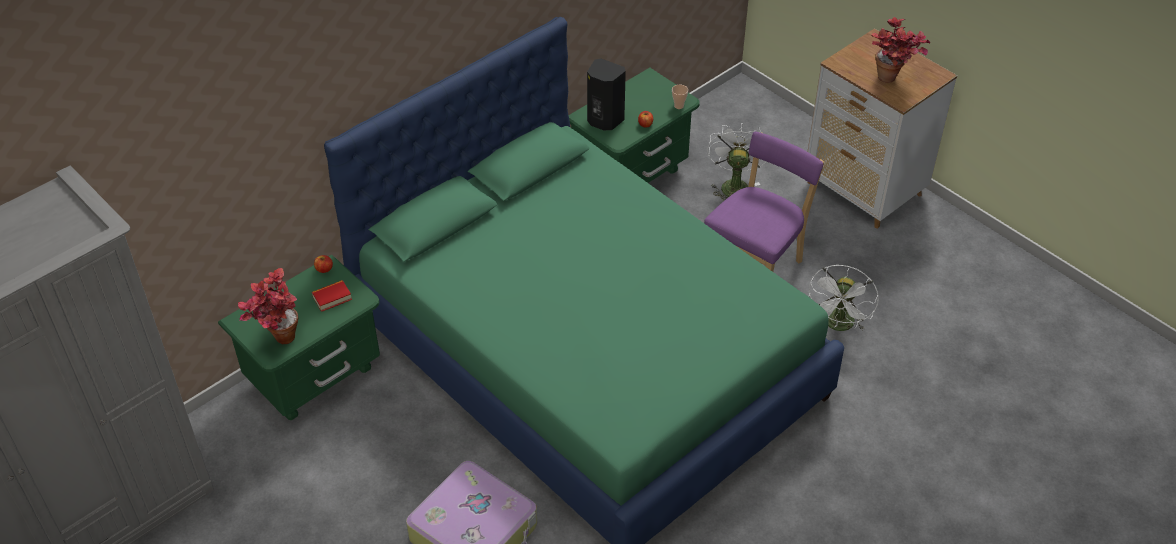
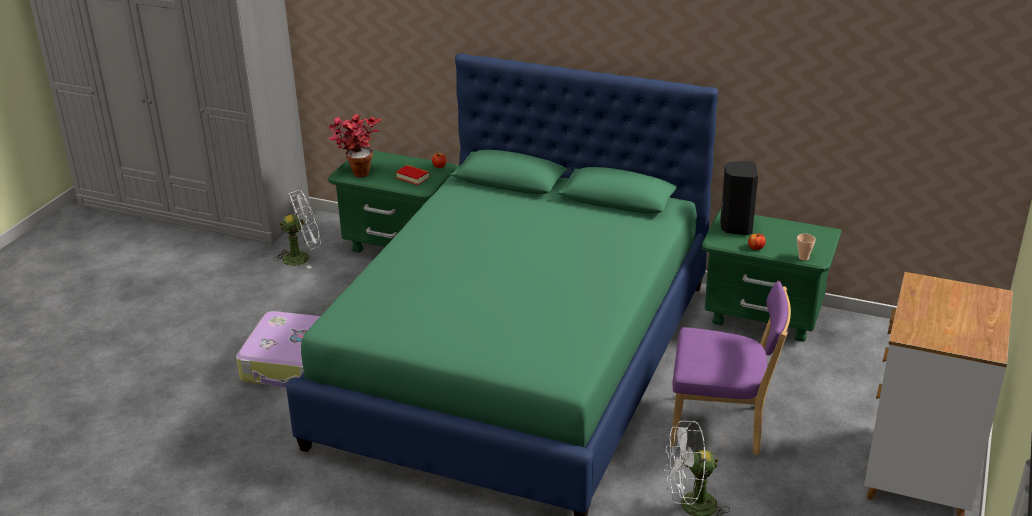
camera: 65 degrees right, 15 degrees down
white fan [707,123,767,201] -> white fan moved to [273,190,321,269]
potted plant [871,17,931,83] -> none

